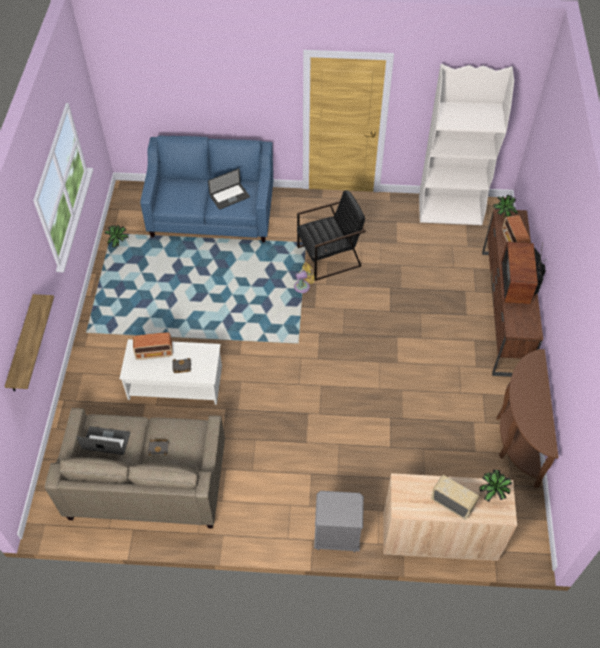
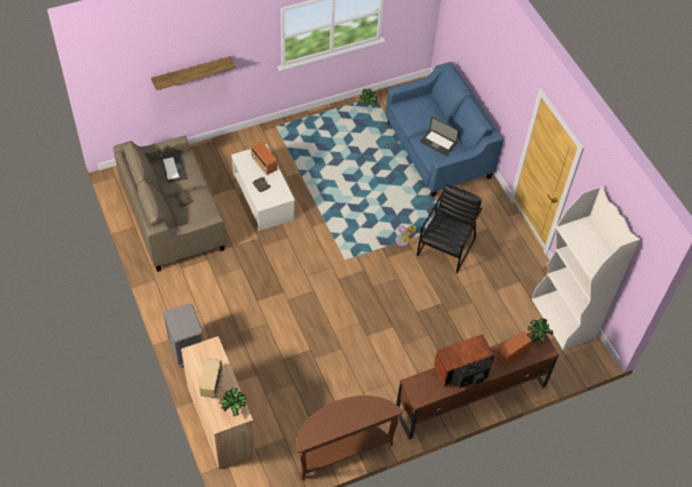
camera: 60 degrees right, 0 degrees up
black armchair [297,190,366,281] -> black armchair turned 105 degrees counterclockwise [417,185,482,273]

